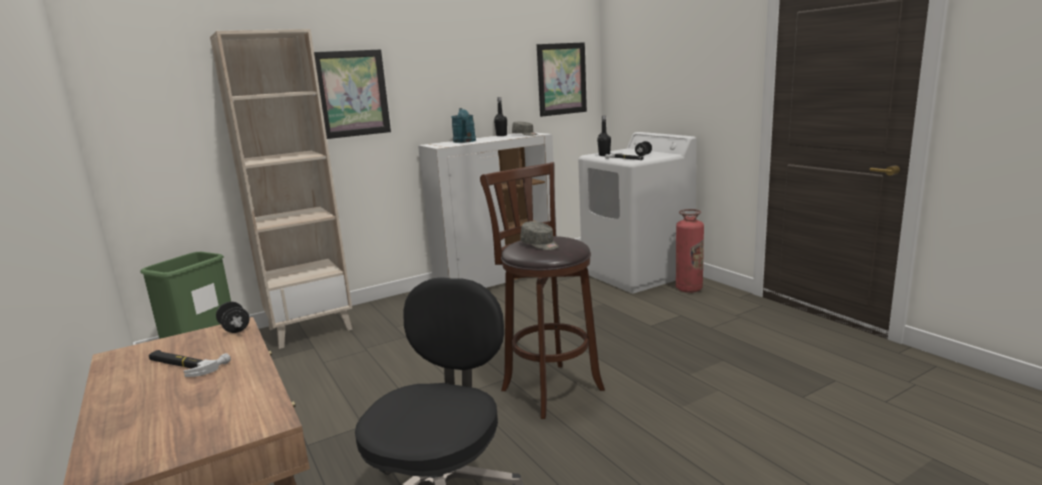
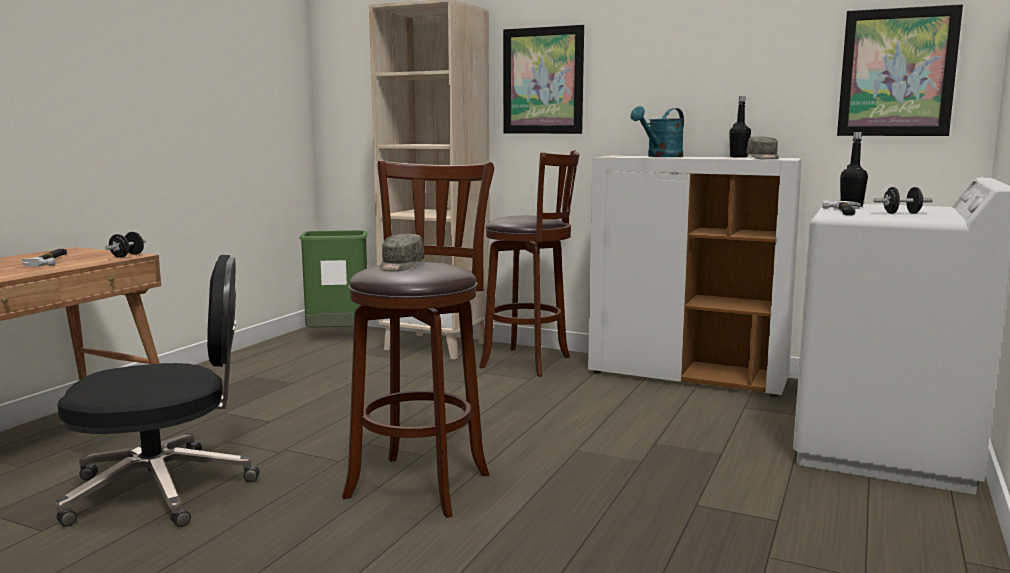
camera: 55 degrees right, 5 degrees down
fire extinguisher [676,209,704,293] -> none
none -> brown stool [479,150,580,377]

